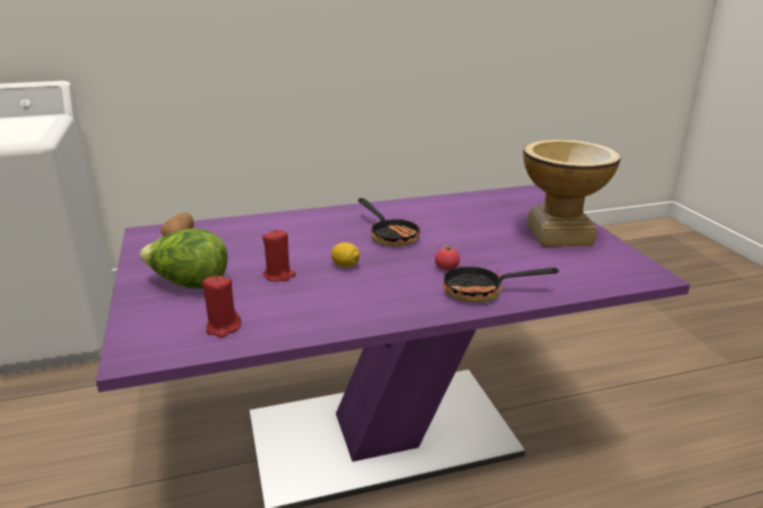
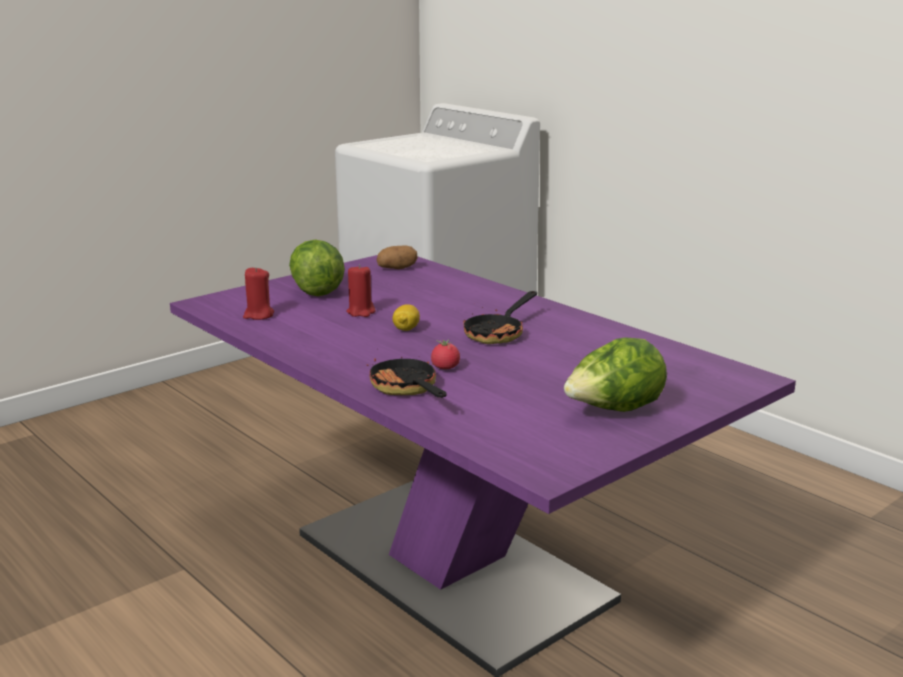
camera: 65 degrees right, 5 degrees down
vase [523,139,621,247] -> lettuce [564,337,667,412]

